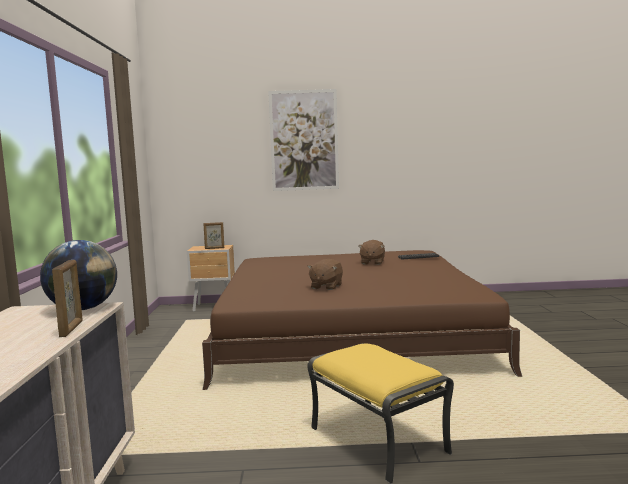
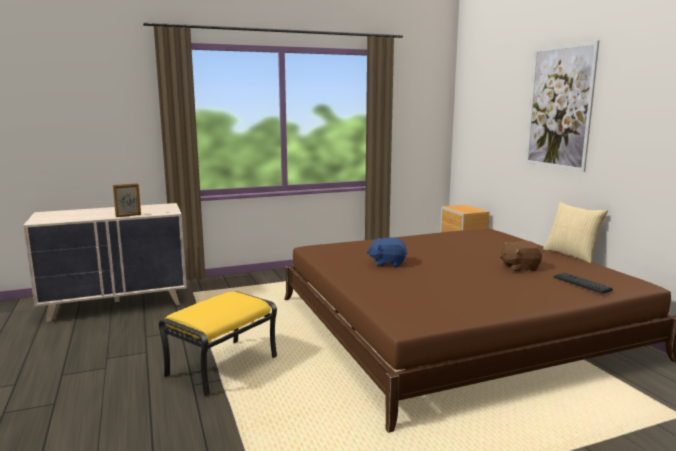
camera: 70 degrees right, 5 degrees up
globe [40,240,117,310] -> none
picture frame [203,222,224,249] -> none
brown plush toy [307,259,343,290] -> blue plush toy [367,237,408,267]
none -> pillow [543,202,608,263]

